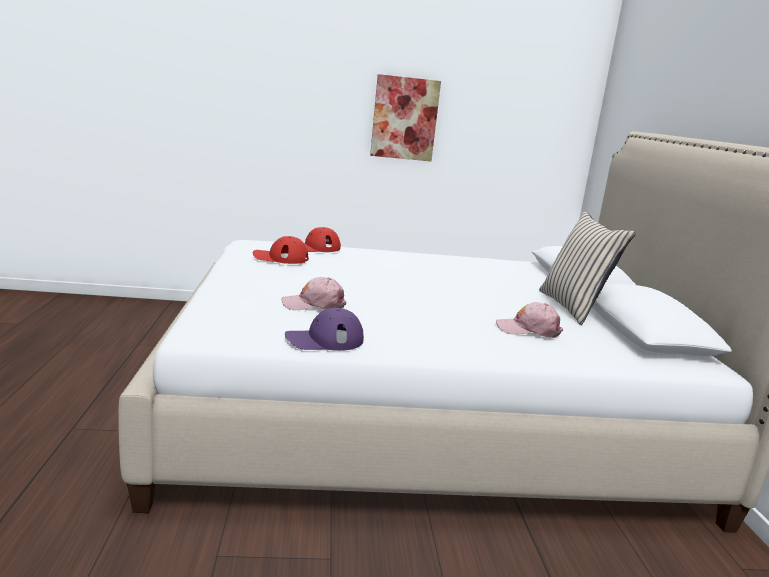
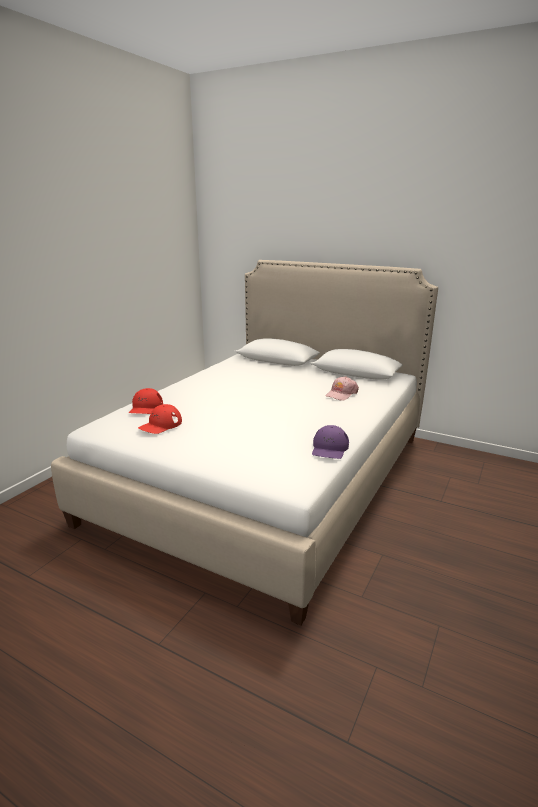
camera: 55 degrees left, 5 degrees up
pink cap [281,277,346,310] -> none
picture [370,74,441,161] -> none
beige pillow [539,212,636,325] -> none

